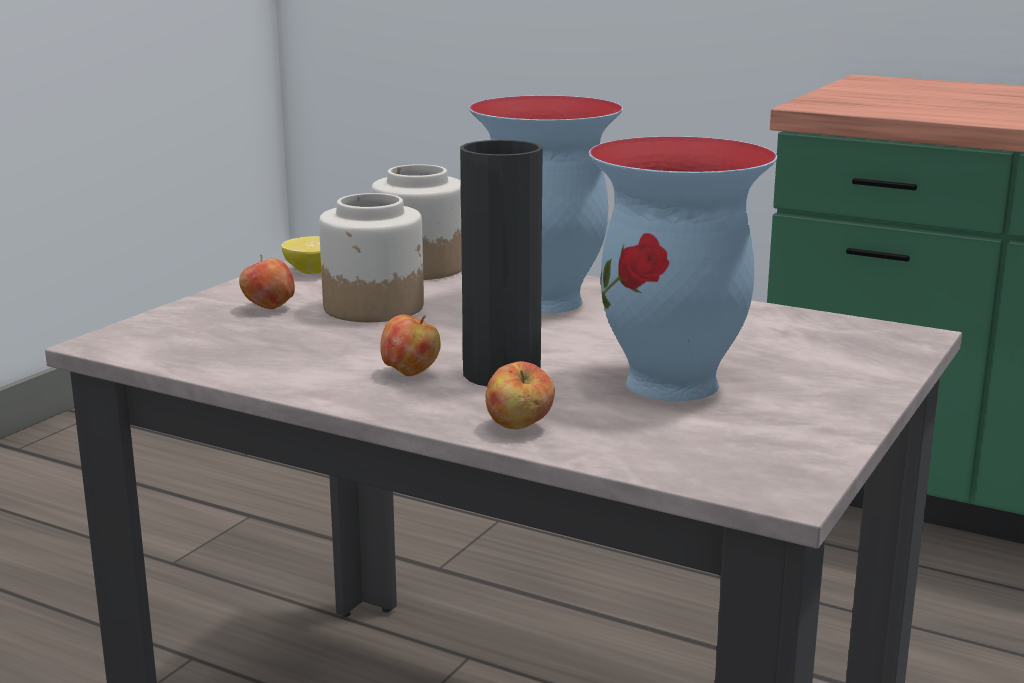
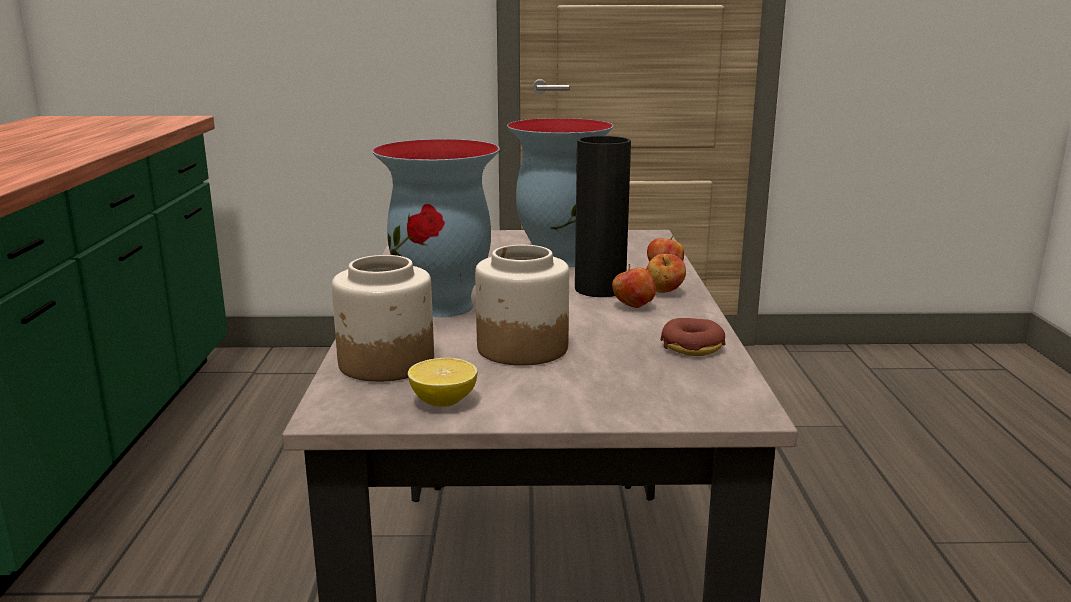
camera: 120 degrees left, 0 degrees up
apple [239,255,295,309] -> apple moved to [646,254,686,293]
none -> donut [660,318,726,356]

